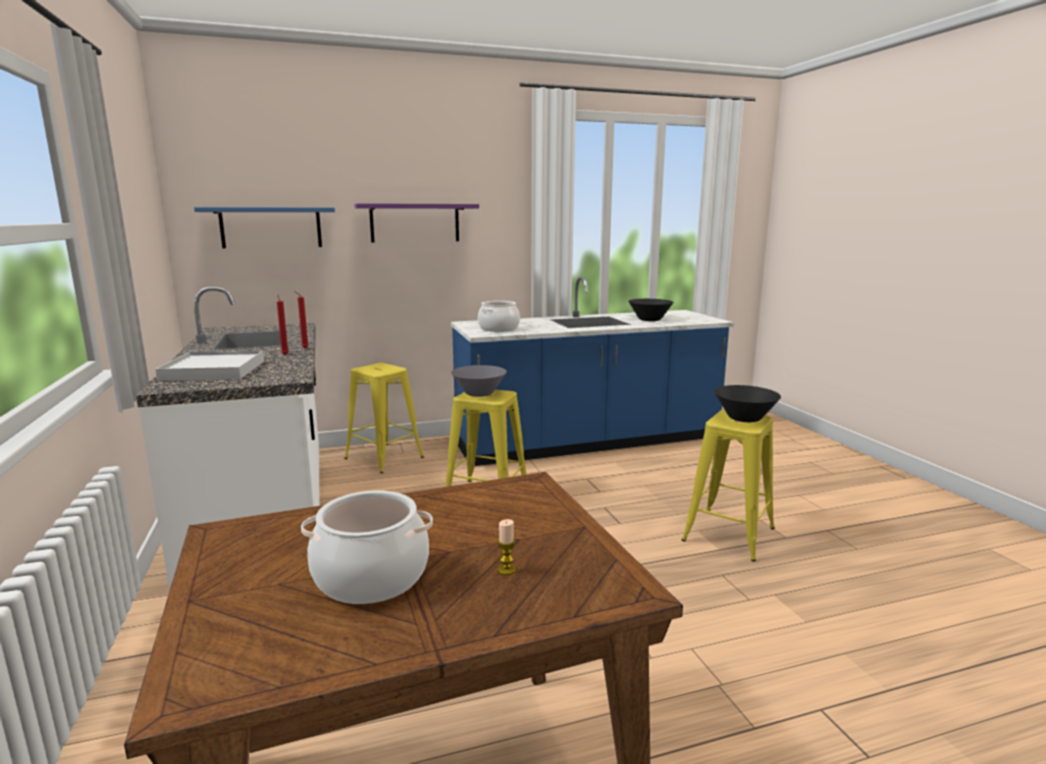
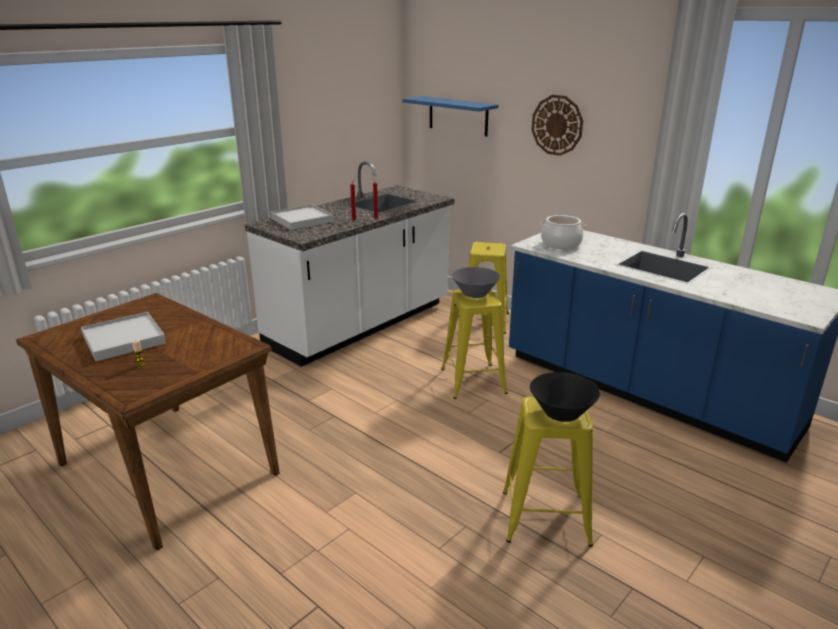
camera: 60 degrees right, 10 degrees up
cooking pot [301,490,433,604] -> white tray [81,312,166,361]
purple shelf [355,203,479,242] -> wall clock [532,95,583,156]
black bowl [628,299,674,321] -> none

